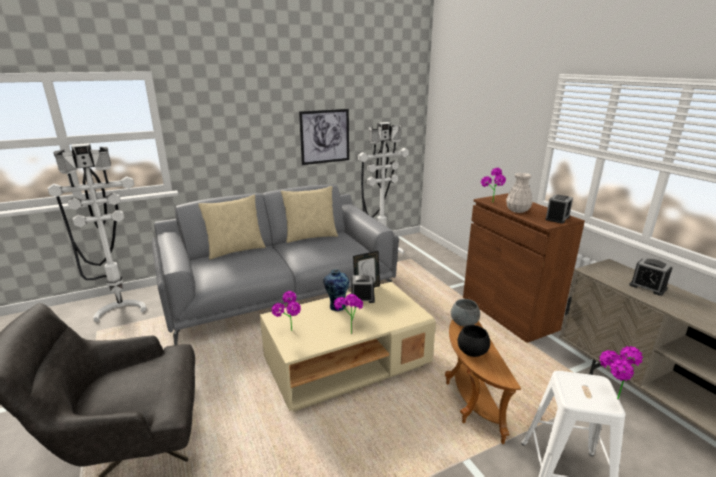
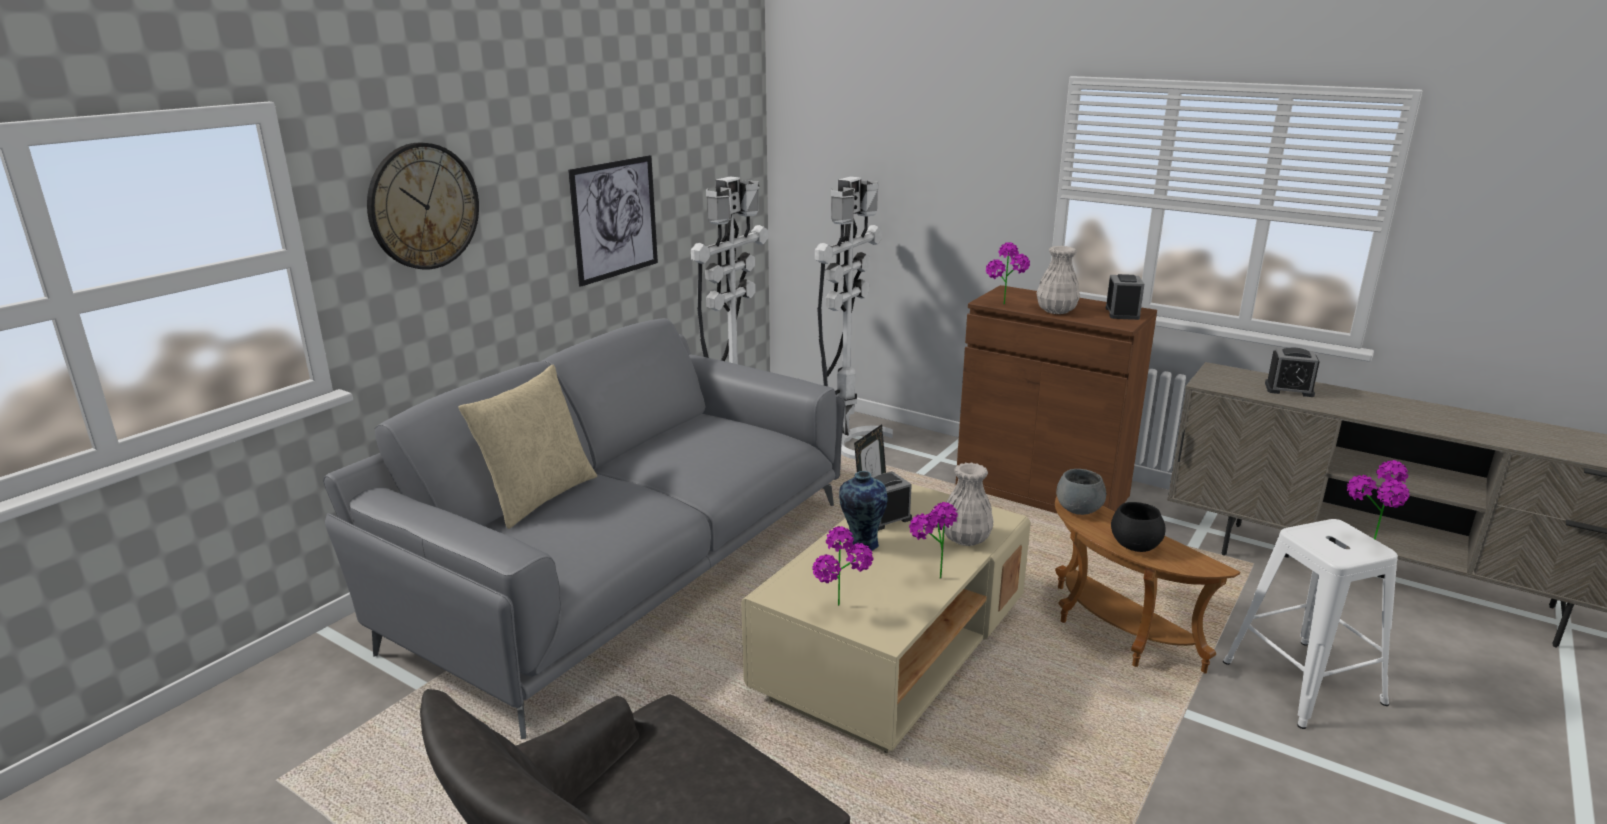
camera: 30 degrees left, 0 degrees up
white floor lamp [48,143,146,322] -> white floor lamp moved to [815,176,893,459]
beige pillow [281,186,338,243] -> none
none -> wall clock [367,143,479,270]
none -> white vase [942,463,994,546]

